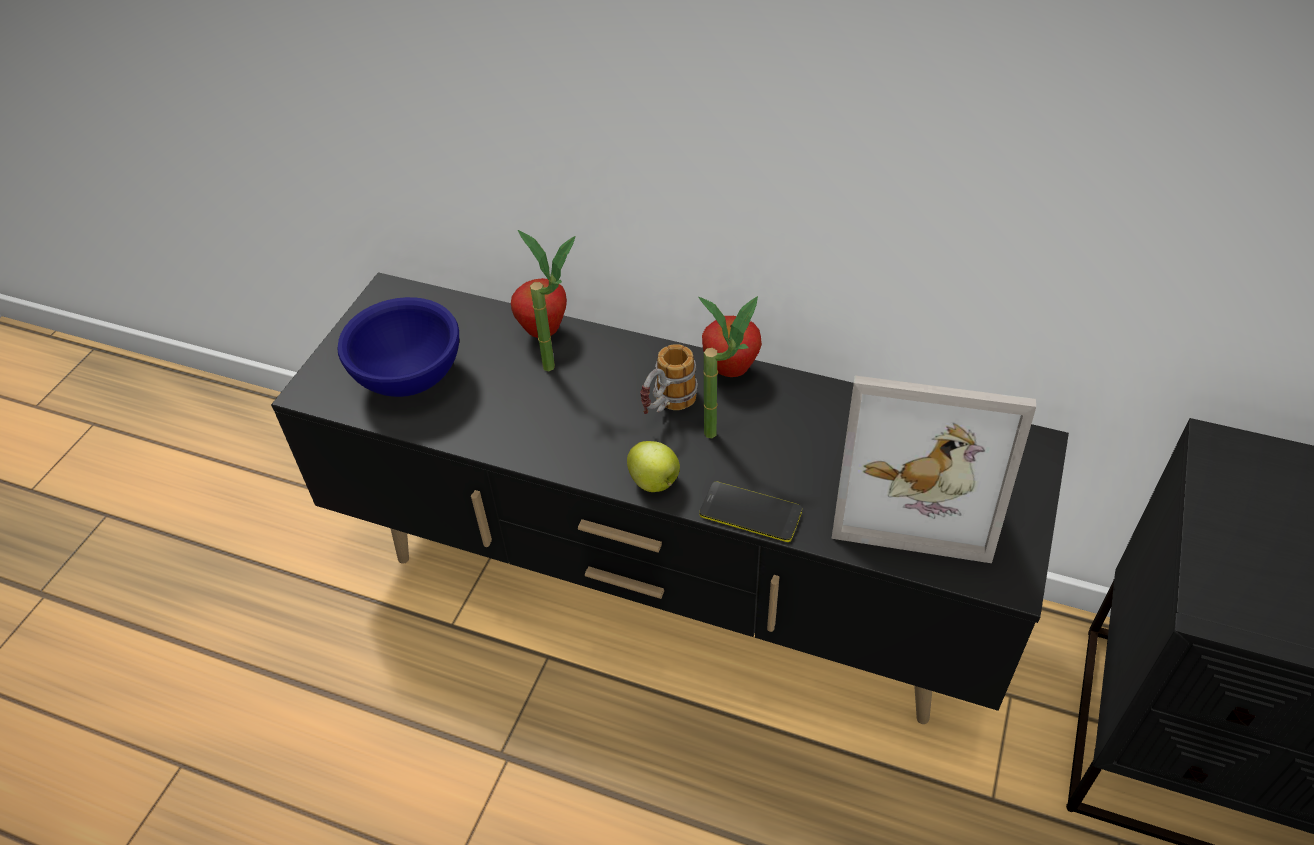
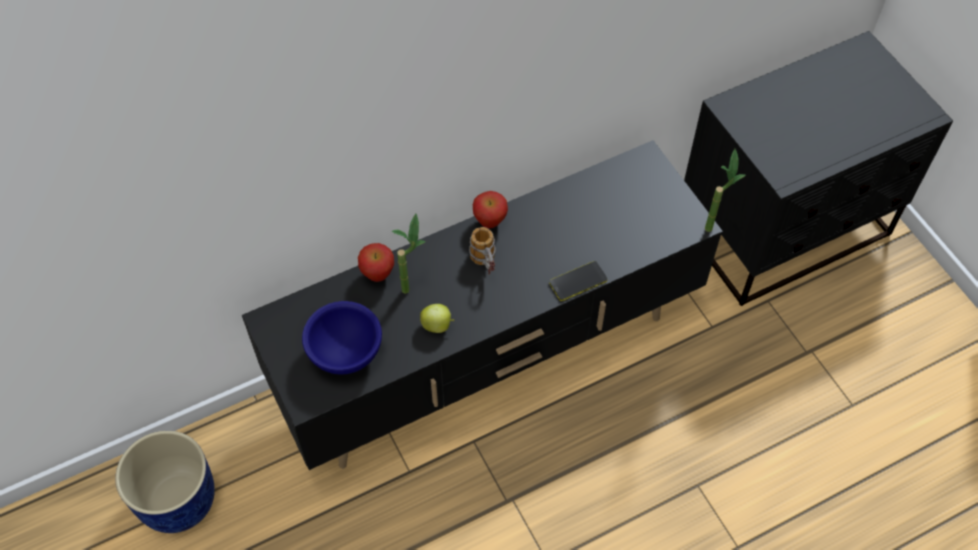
camera: 50 degrees left, 10 degrees up
apple [627,441,680,492] -> apple moved to [420,304,454,333]
potted plant [699,296,758,438] -> potted plant moved to [705,149,746,232]
picture frame [831,376,1036,563] -> none
none -> blue planter [115,431,215,533]

